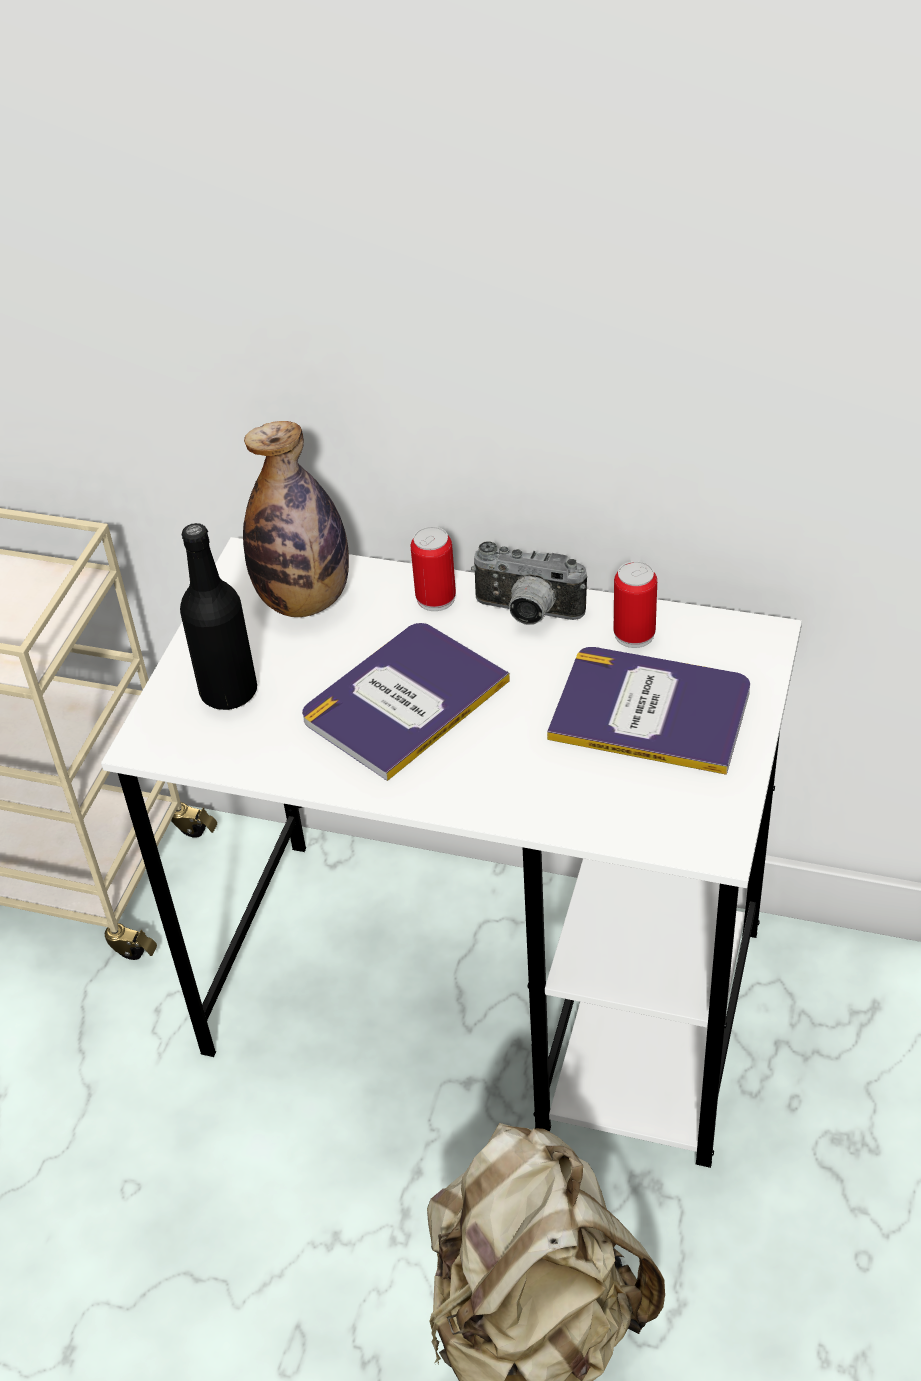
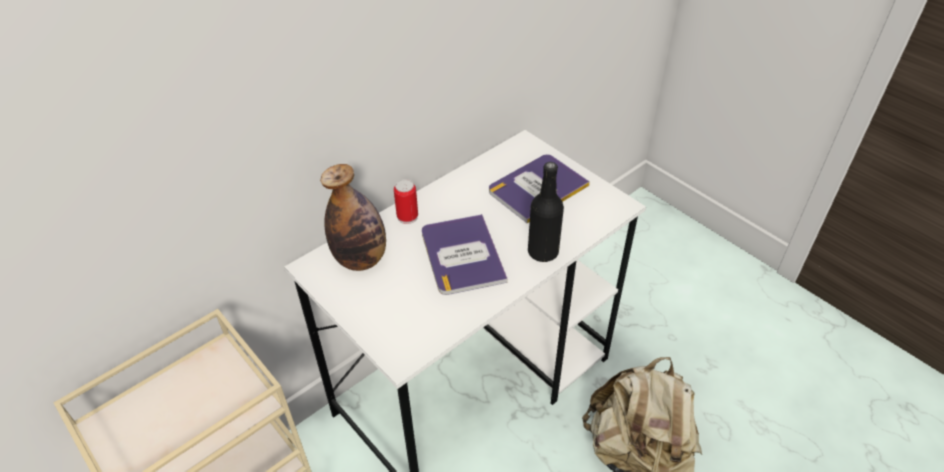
camera: 60 degrees left, 0 degrees up
black bottle [180,523,257,710] -> black bottle moved to [528,162,564,262]
camera [471,541,587,625] -> none
can [614,561,657,648] -> none

